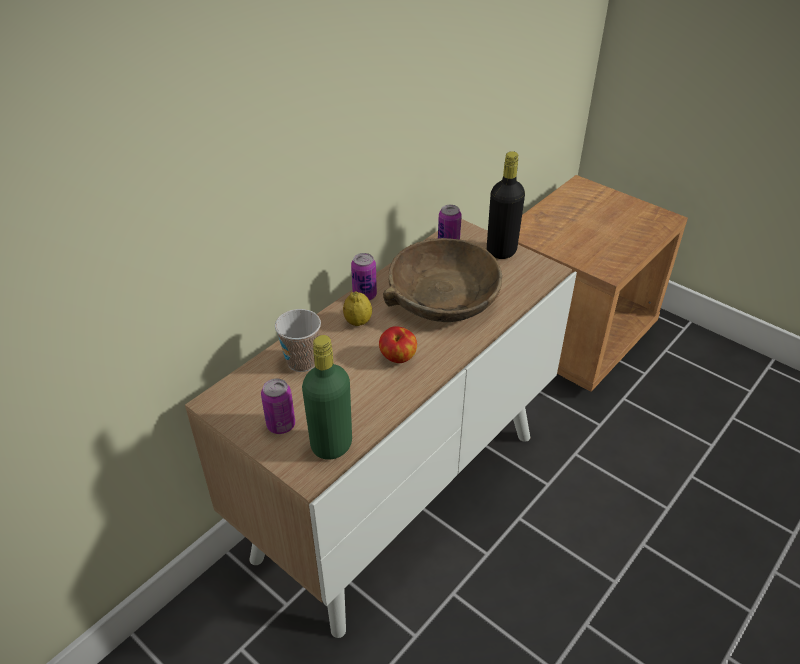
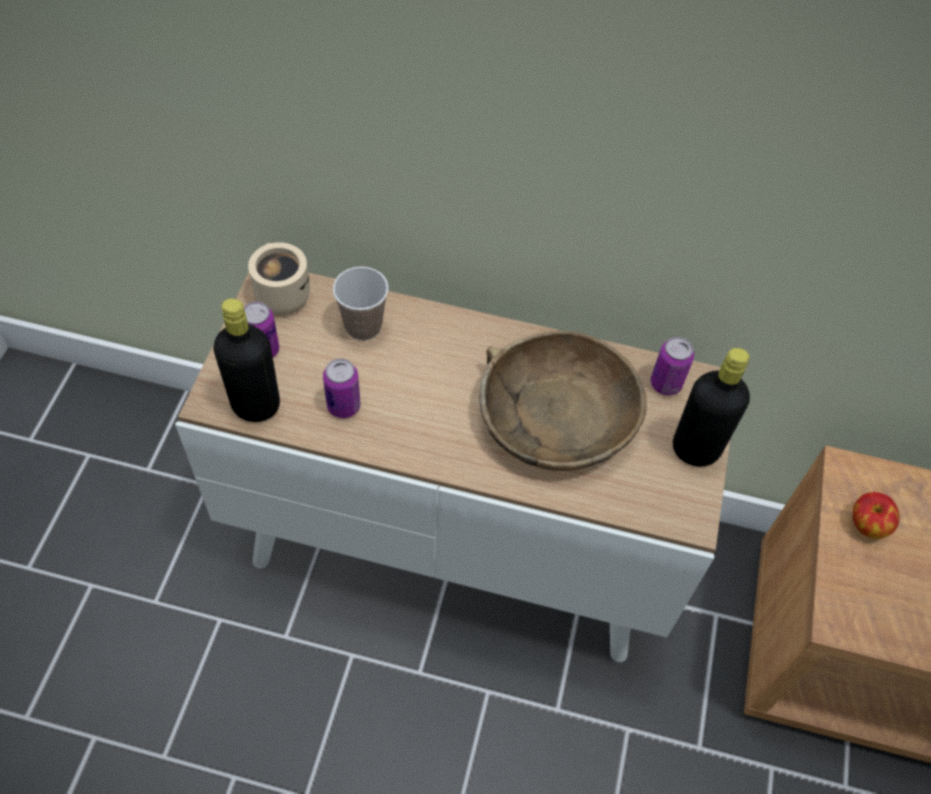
camera: 60 degrees right, 15 degrees up
green bottle [302,335,352,460] -> black bottle [213,298,280,422]
lemon [343,291,372,326] -> none
can [351,253,377,301] -> can moved to [323,359,361,418]
apple [379,326,417,363] -> apple moved to [853,492,899,539]
none -> beige mug [248,242,310,315]

